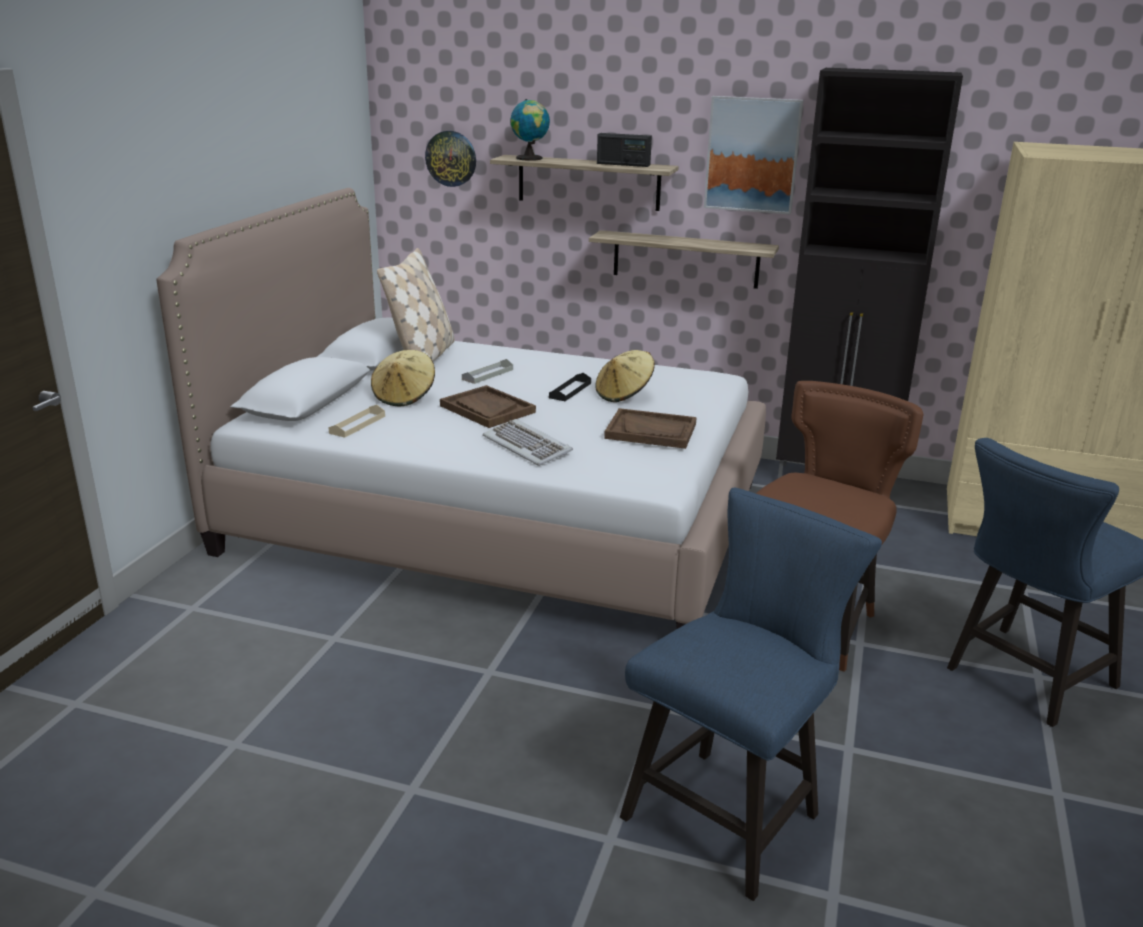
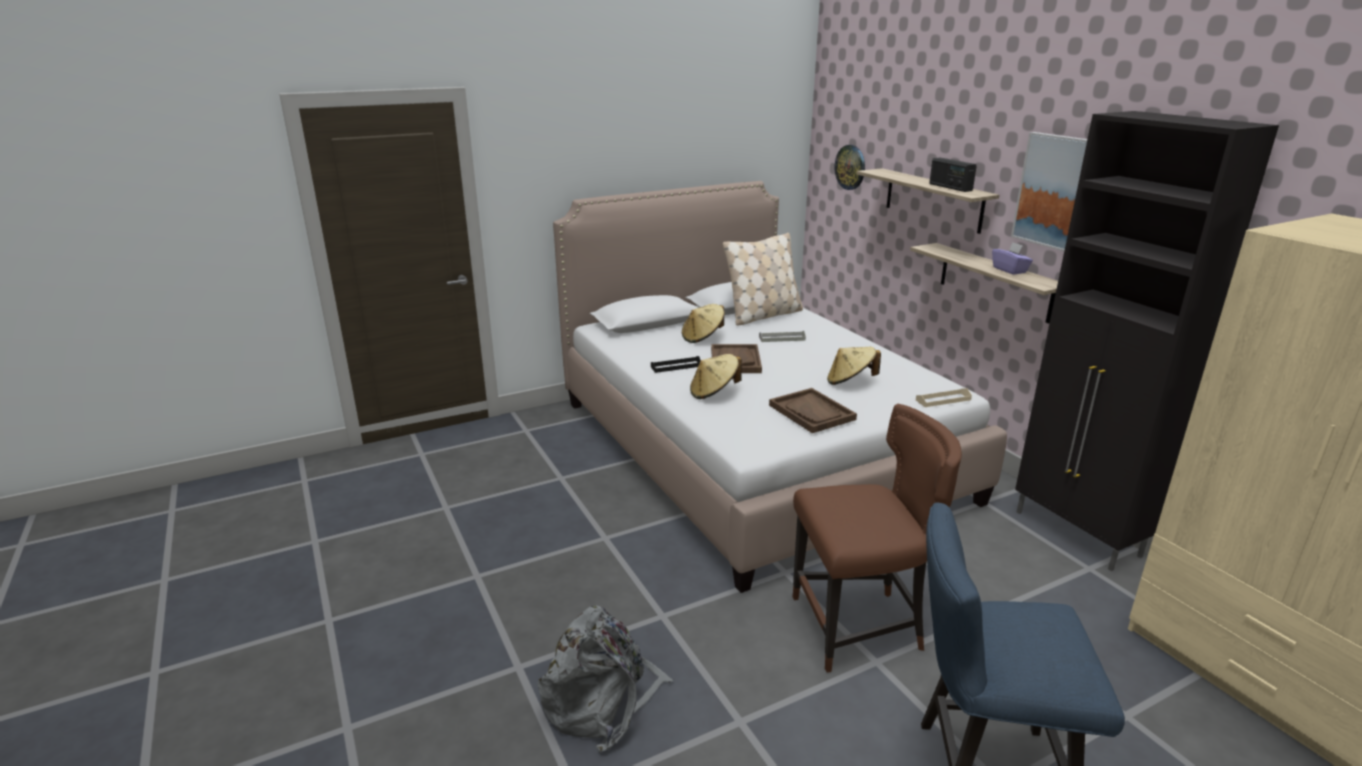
camera: 45 degrees right, 0 degrees up
beige tray [328,405,385,438] -> beige tray moved to [916,388,972,407]
keyboard [483,419,573,466] -> beige hat [690,354,742,399]
globe [510,99,550,161] -> none
black tray [549,373,591,401] -> black tray moved to [651,356,701,373]
blue chair [620,488,882,901] -> grey backpack [538,606,673,752]
none -> purple tissue box [992,242,1033,275]

